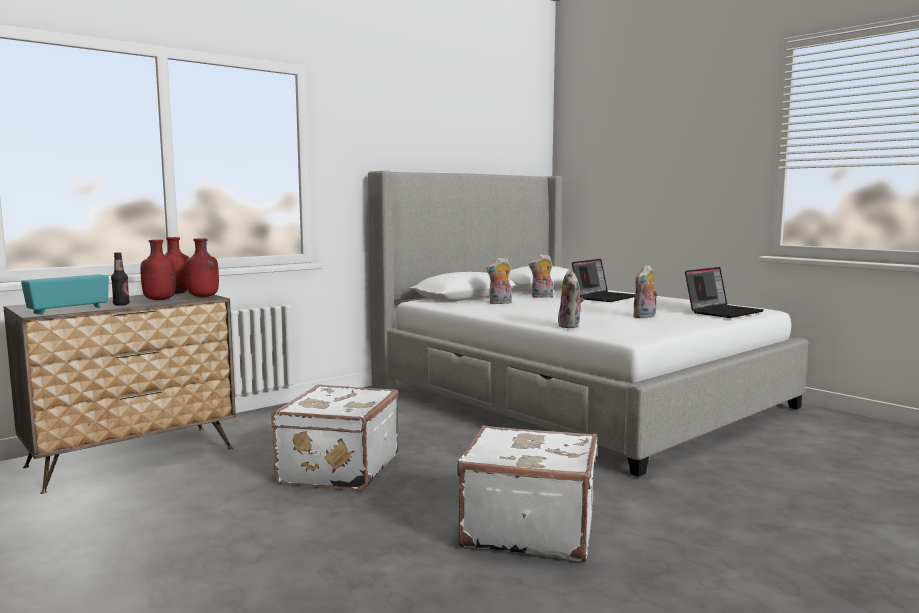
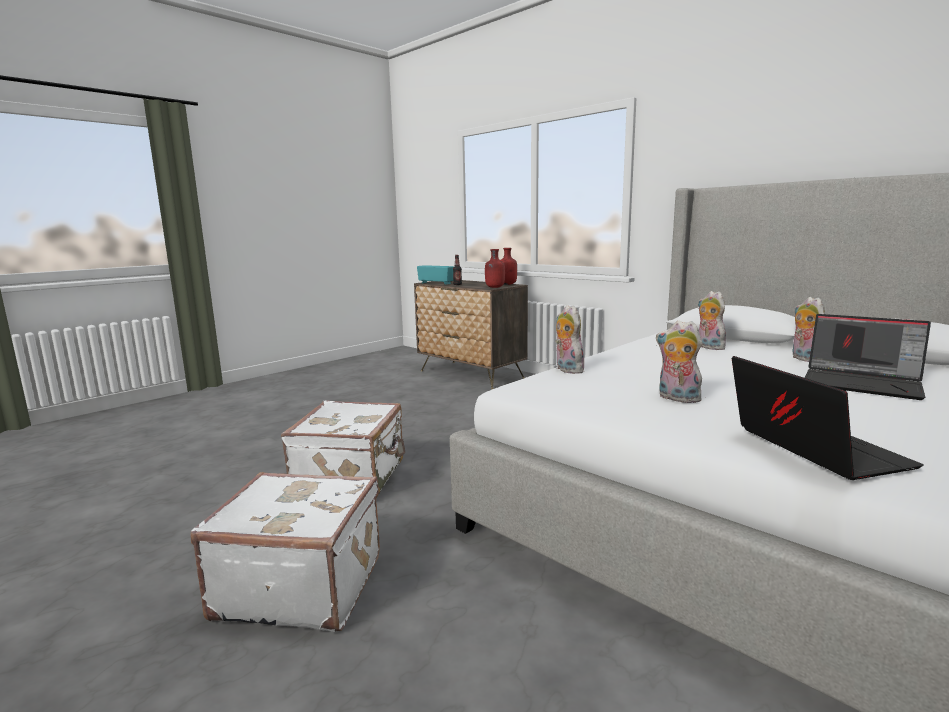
camera: 85 degrees right, 5 degrees up
red bottle [140,240,176,300] -> none
white suitcase [271,385,399,491] -> white suitcase moved to [190,472,380,632]
plush toy [558,270,584,328] -> plush toy turned 75 degrees clockwise [555,305,584,374]
laptop [685,267,764,318] -> laptop turned 150 degrees counterclockwise [732,356,924,480]

